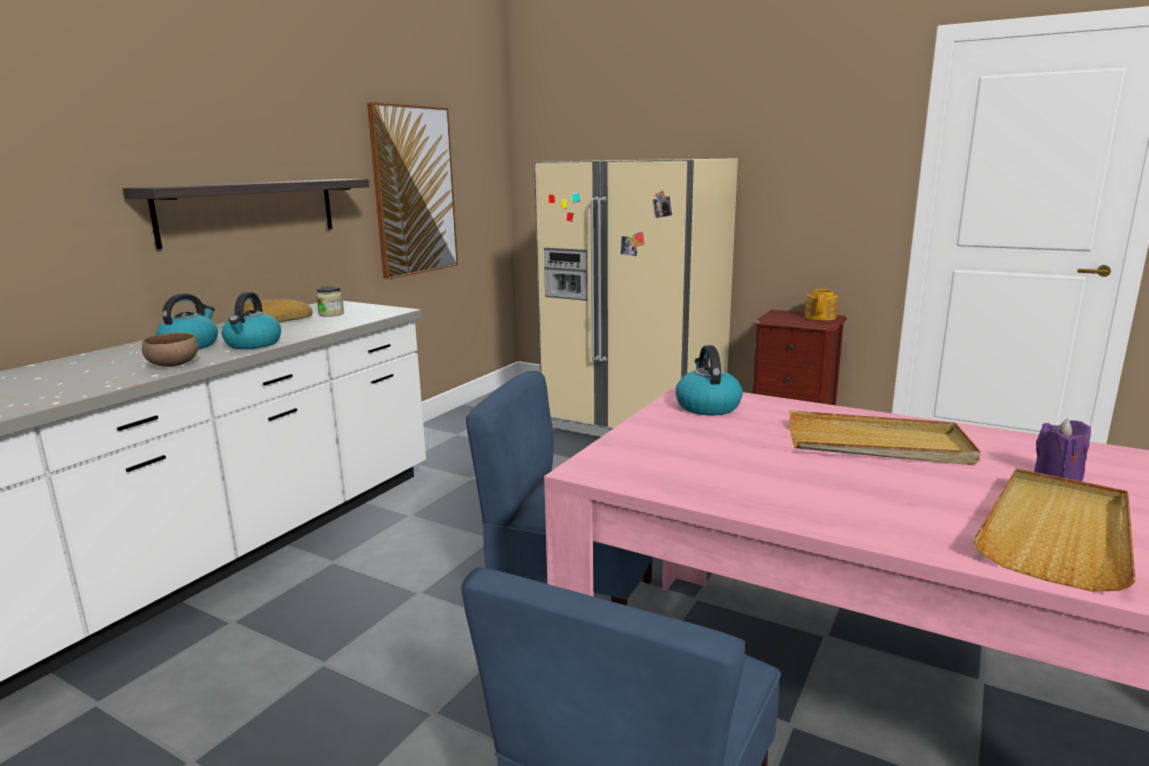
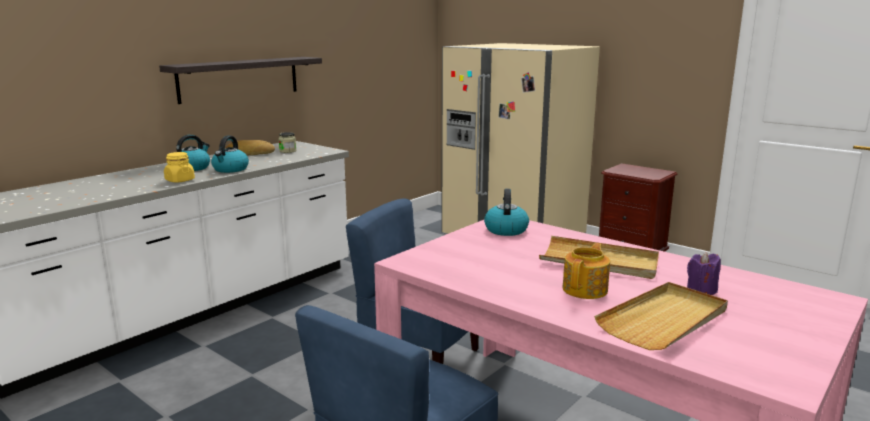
camera: 10 degrees right, 0 degrees up
brown bowl [142,333,199,367] -> yellow jar [164,152,195,182]
picture [367,102,458,280] -> none
teapot [805,288,838,320] -> teapot moved to [562,243,610,299]

